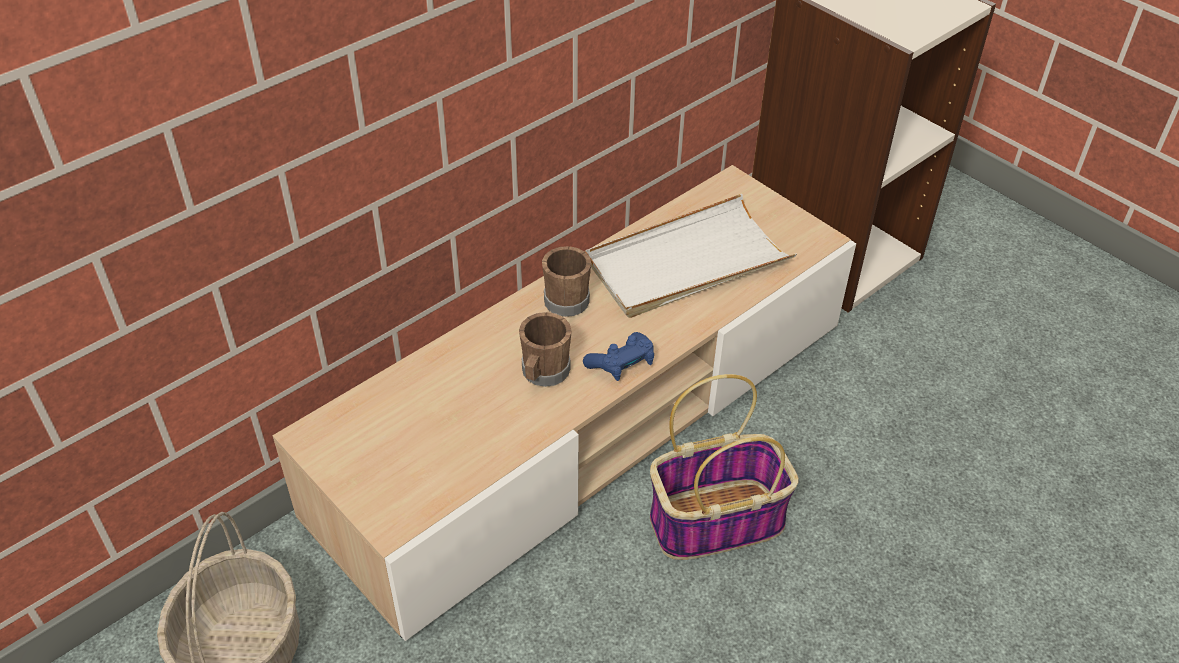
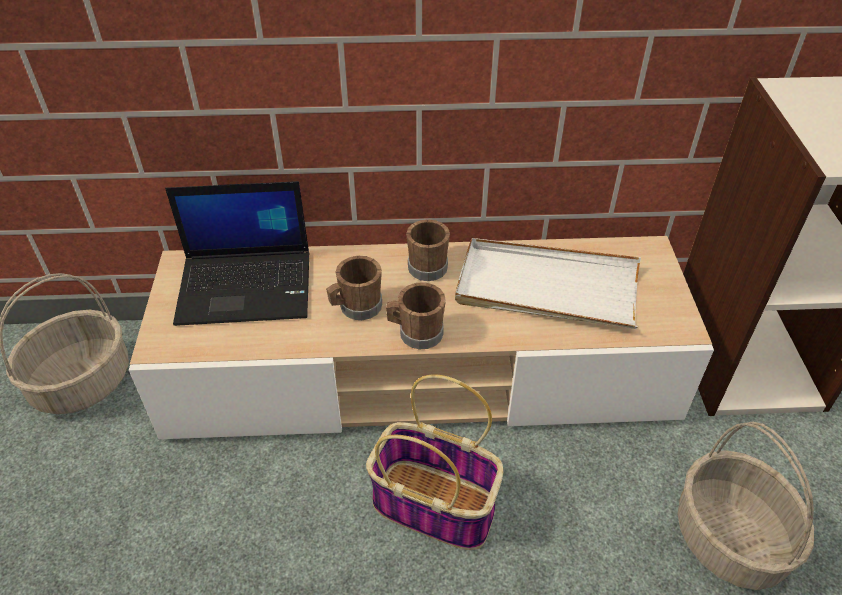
camera: 40 degrees right, 0 degrees up
blue game controller [583,332,654,381] -> brown mug [386,282,446,349]
none -> laptop [165,181,309,326]
none -> basket [677,421,814,590]

